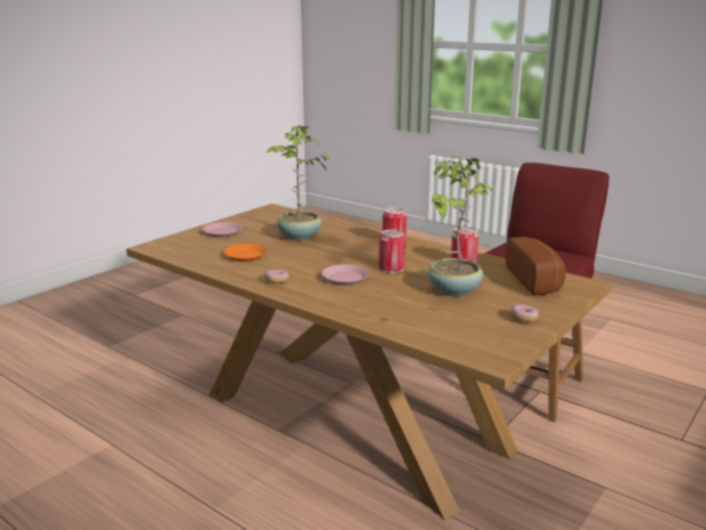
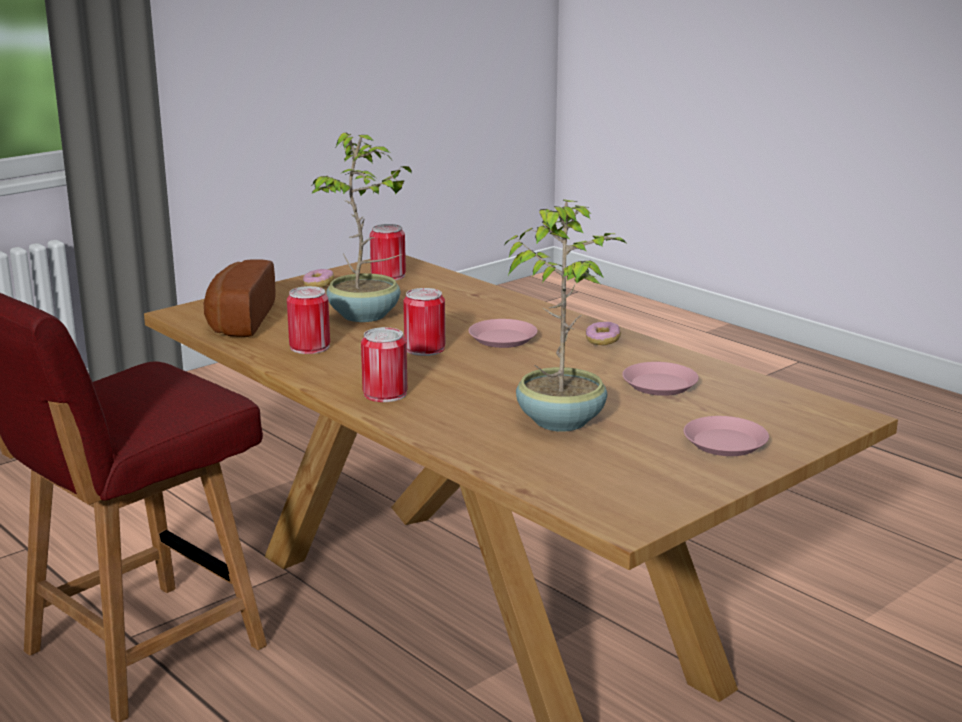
camera: 170 degrees left, 0 degrees up
orange plate [224,244,267,262] -> pink plate [622,362,699,396]
none -> can [370,224,406,280]

